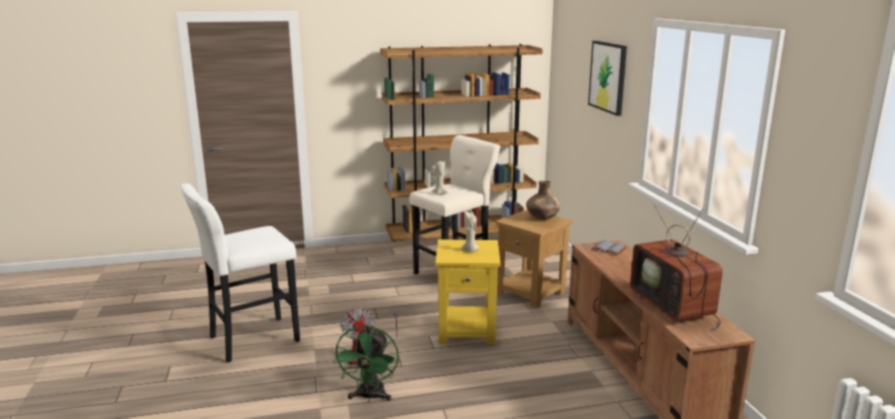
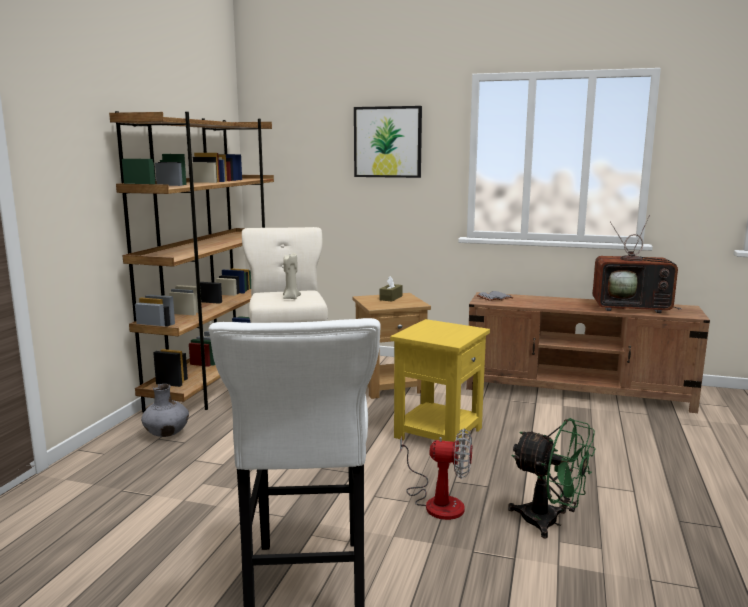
camera: 60 degrees left, 5 degrees down
beige candle [461,213,479,252] -> none
brown vase [526,180,560,220] -> brown tissue box [379,276,403,302]
none -> grey vase [141,384,189,437]

